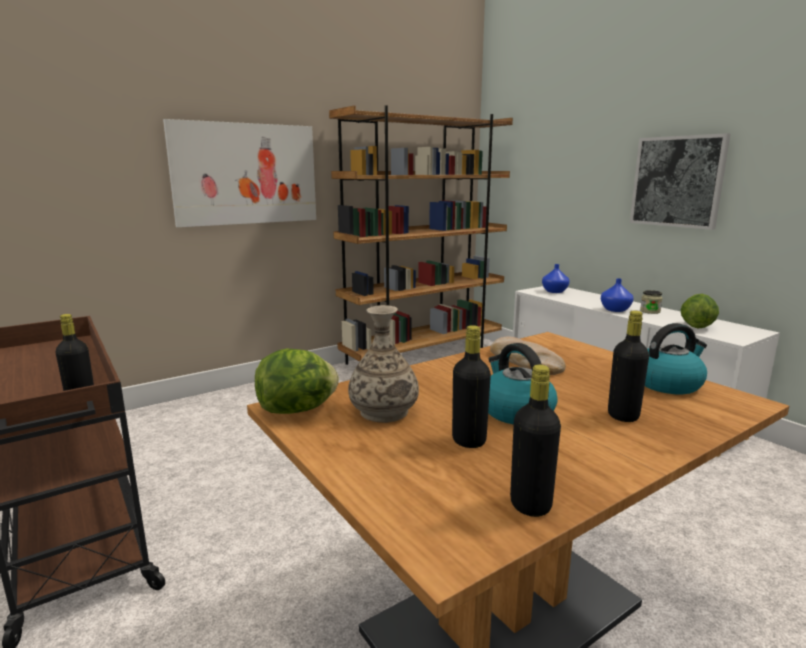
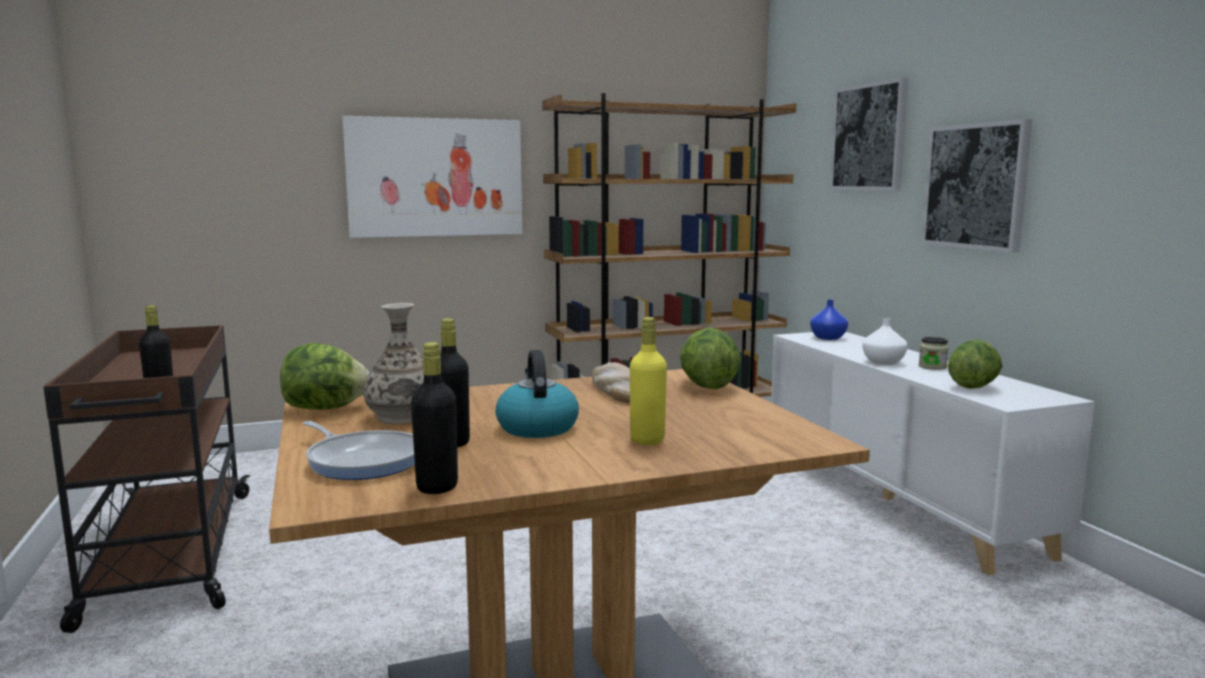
camera: 15 degrees right, 5 degrees down
blue vase [601,278,634,312] -> white vase [862,318,907,365]
black bottle [608,311,649,422] -> yellow bottle [630,317,667,445]
kettle [645,323,707,394] -> none
none -> frying pan [303,421,415,480]
none -> lettuce [680,327,741,389]
none -> picture [830,77,909,190]

